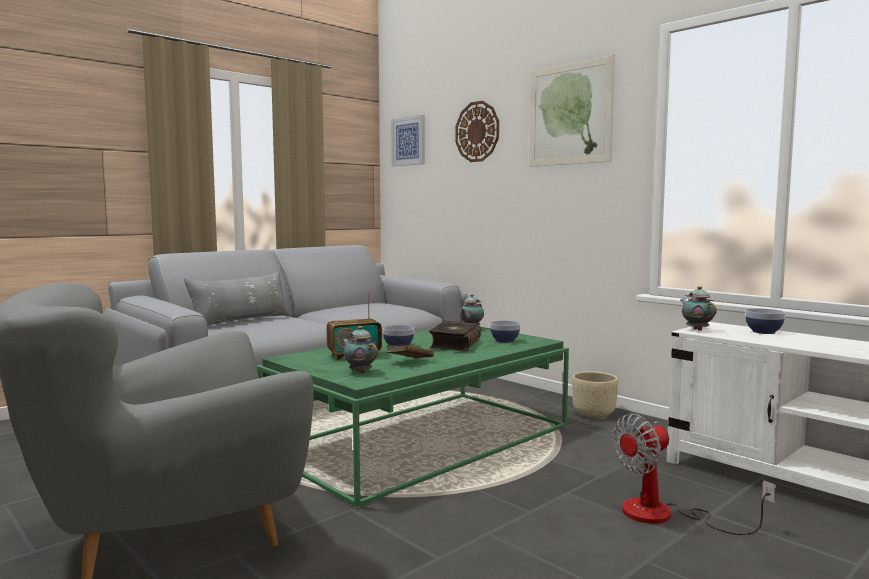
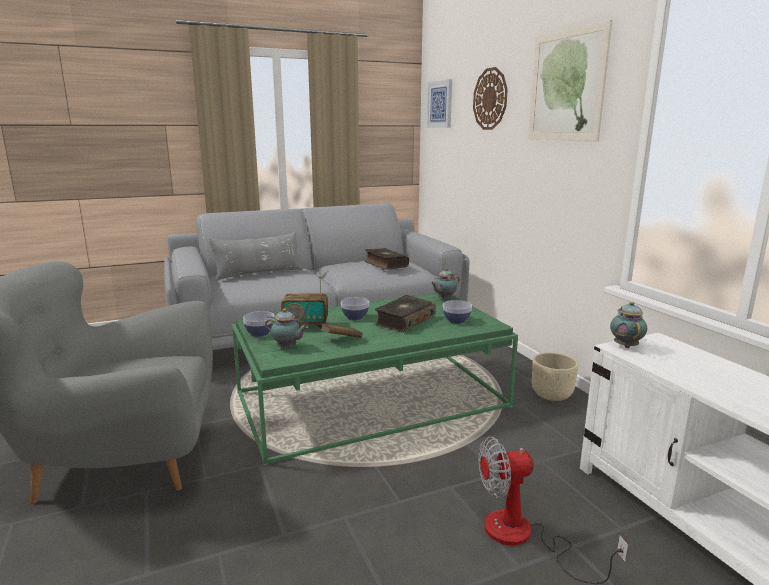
camera: 20 degrees right, 10 degrees up
teapot [342,326,378,373] -> teapot turned 135 degrees clockwise [265,308,308,348]
bowl [745,308,785,334] -> bowl moved to [243,311,275,337]
none -> book [365,248,409,270]

